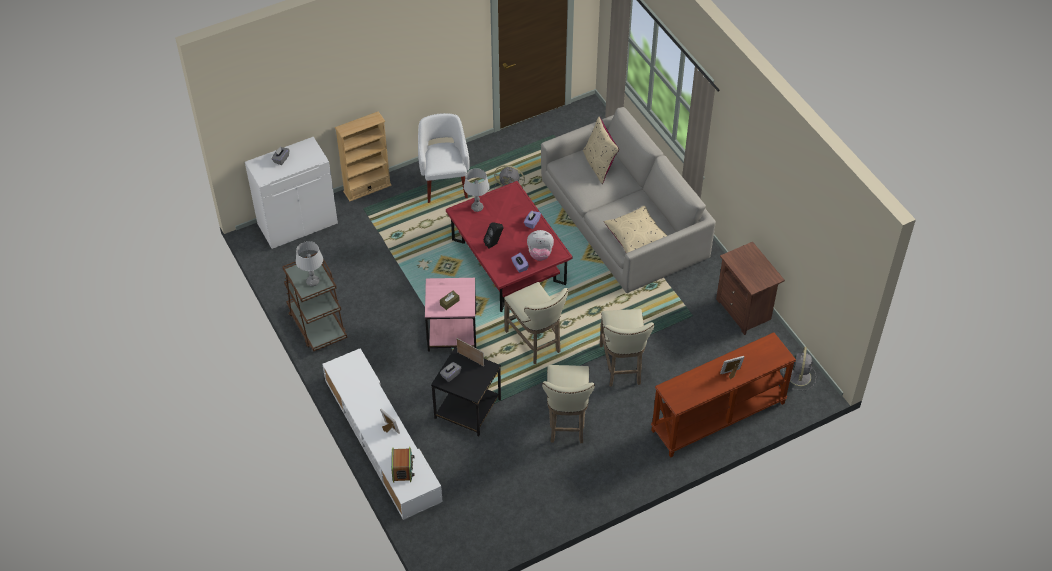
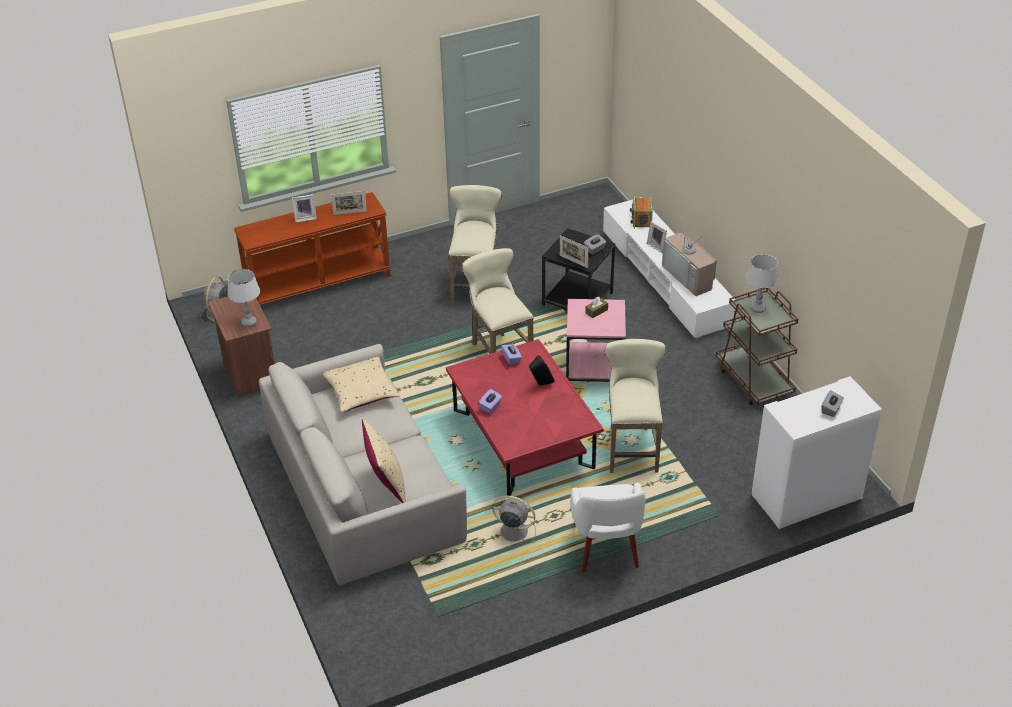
camera: 175 degrees left, 10 degrees down
beige bookcase [335,111,392,201] -> none
grey table lamp [464,168,490,212] -> grey table lamp moved to [227,269,260,327]
plush toy [527,230,554,261] -> none
beige stool [600,309,654,387] -> beige stool moved to [605,339,666,473]
none -> picture frame [331,191,367,215]
none -> television [662,218,717,296]

